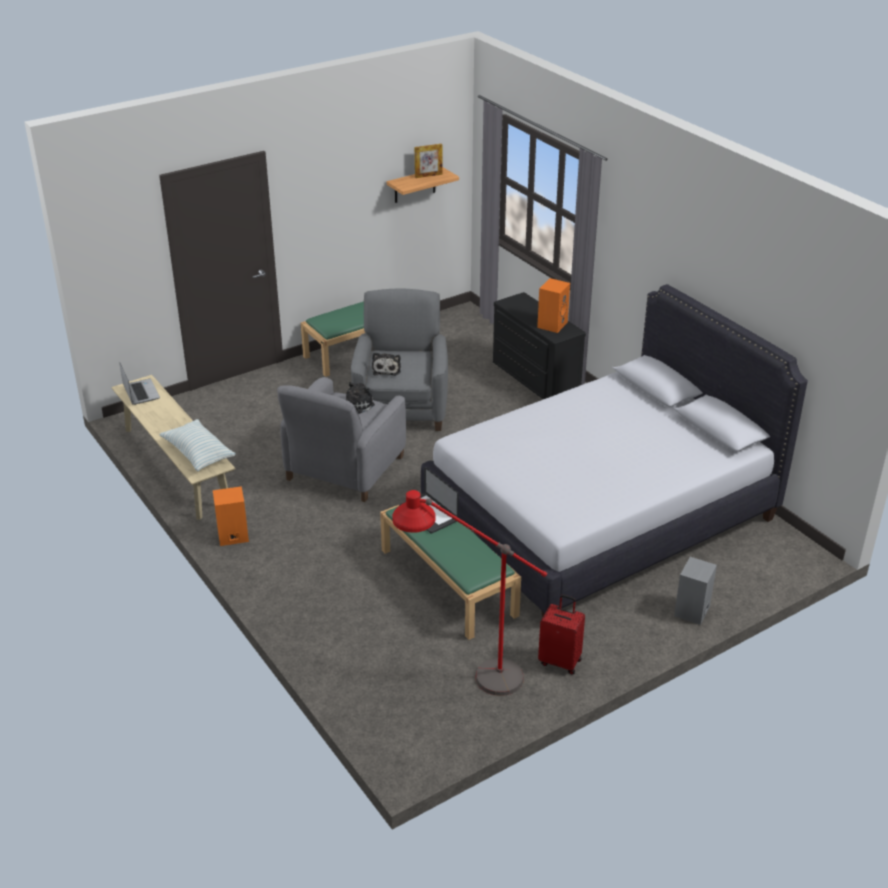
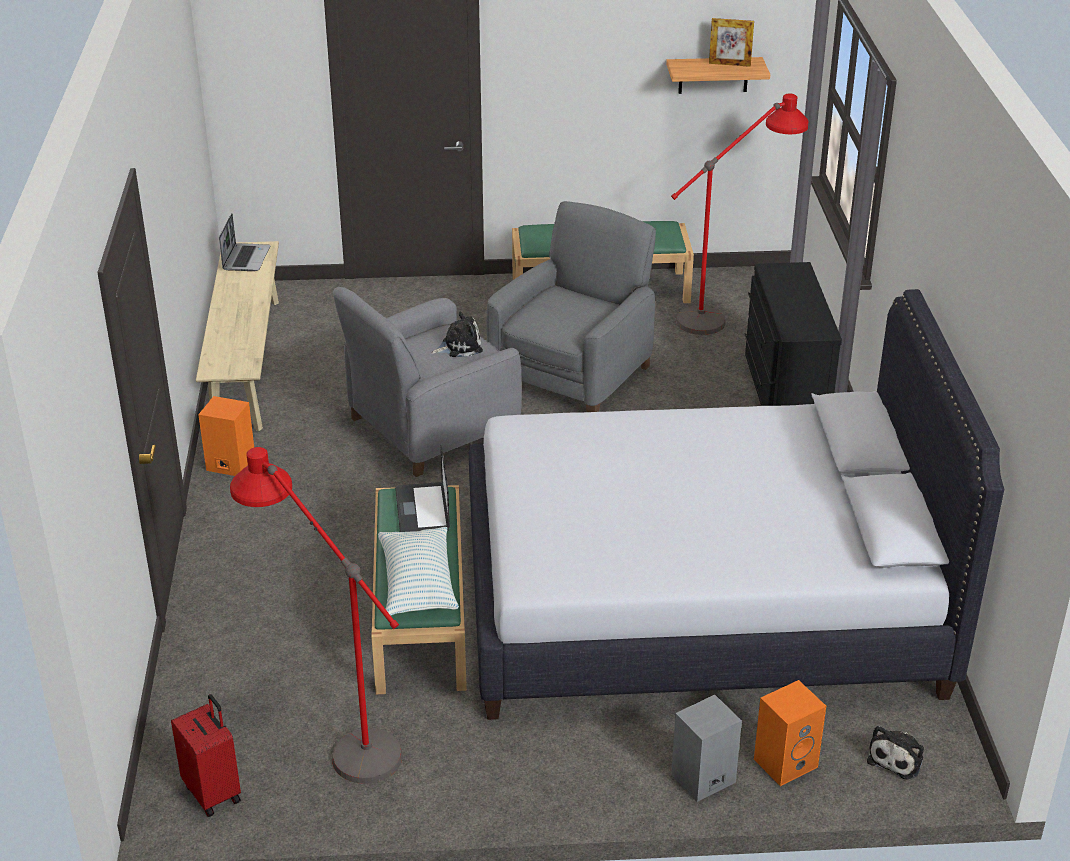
camera: 30 degrees right, 0 degrees up
pillow [159,419,236,471] -> pillow moved to [378,527,459,616]
plush toy [372,352,401,376] -> plush toy moved to [867,726,924,780]
orange speaker [537,278,570,333] -> orange speaker moved to [754,680,826,786]
red suitcase [538,594,585,675] -> red suitcase moved to [171,694,241,817]
none -> red floor lamp [671,94,809,335]

